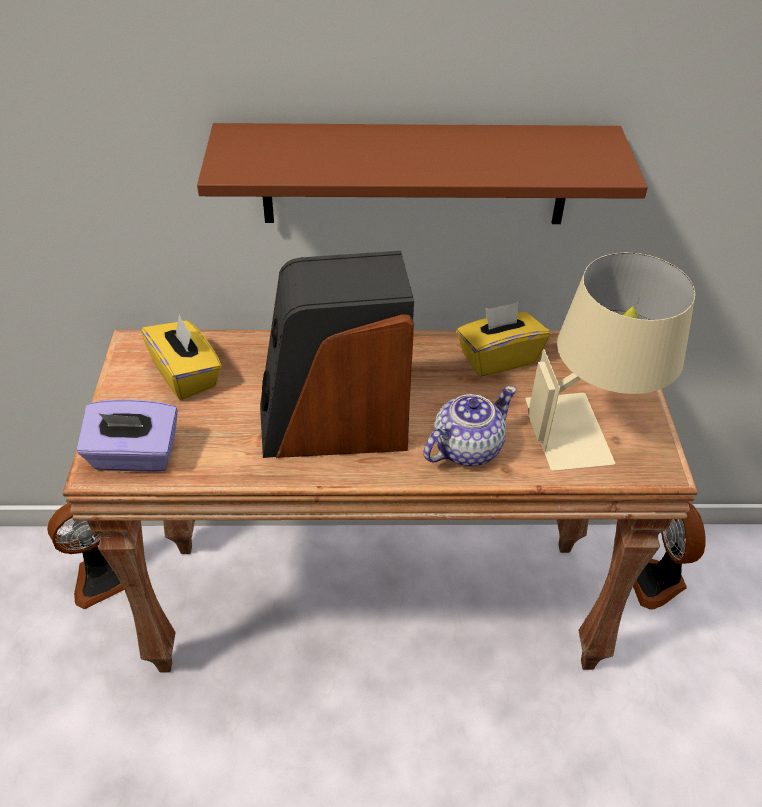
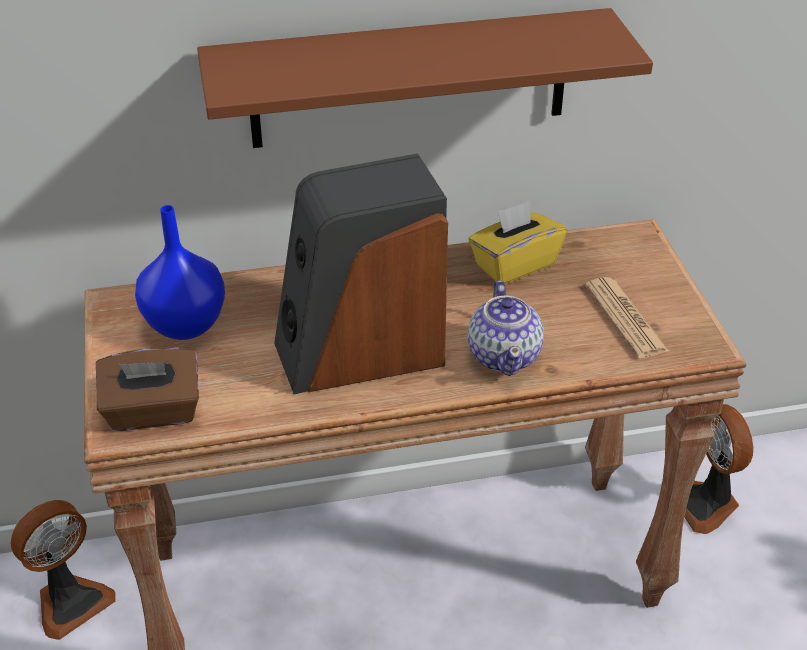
camera: 10 degrees left, 5 degrees down
purple tissue box [77,399,178,472] -> brown tissue box [96,347,199,431]
yellow tissue box [141,314,222,400] -> blue vase [135,205,225,340]
teapot [423,386,517,466] -> teapot turned 135 degrees clockwise [468,280,544,376]
beige table lamp [525,253,695,471] -> newspaper [585,277,670,358]

